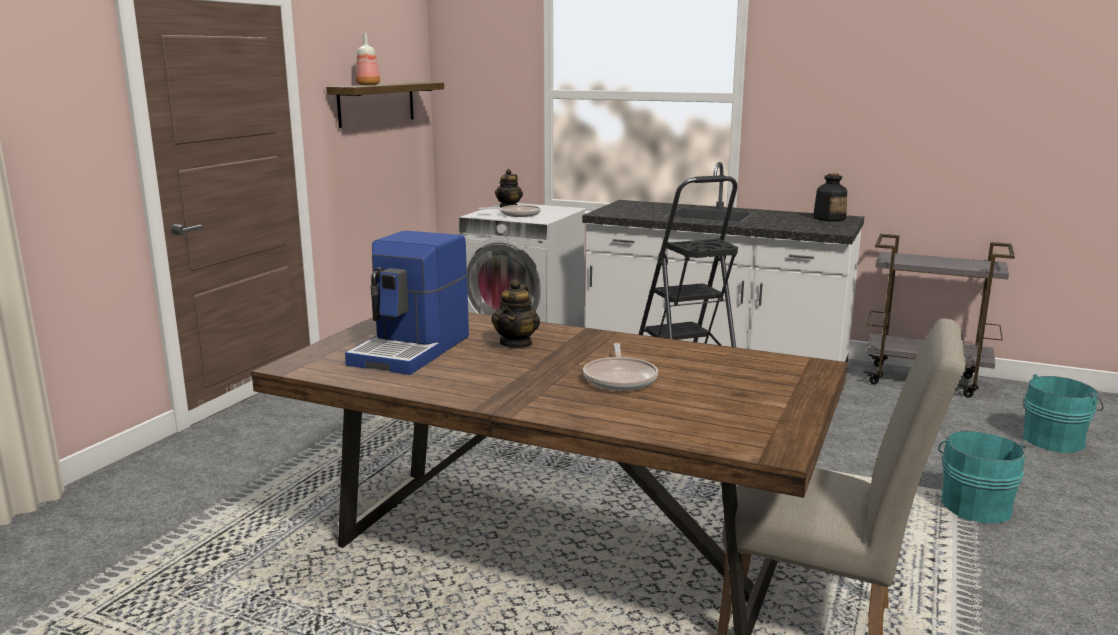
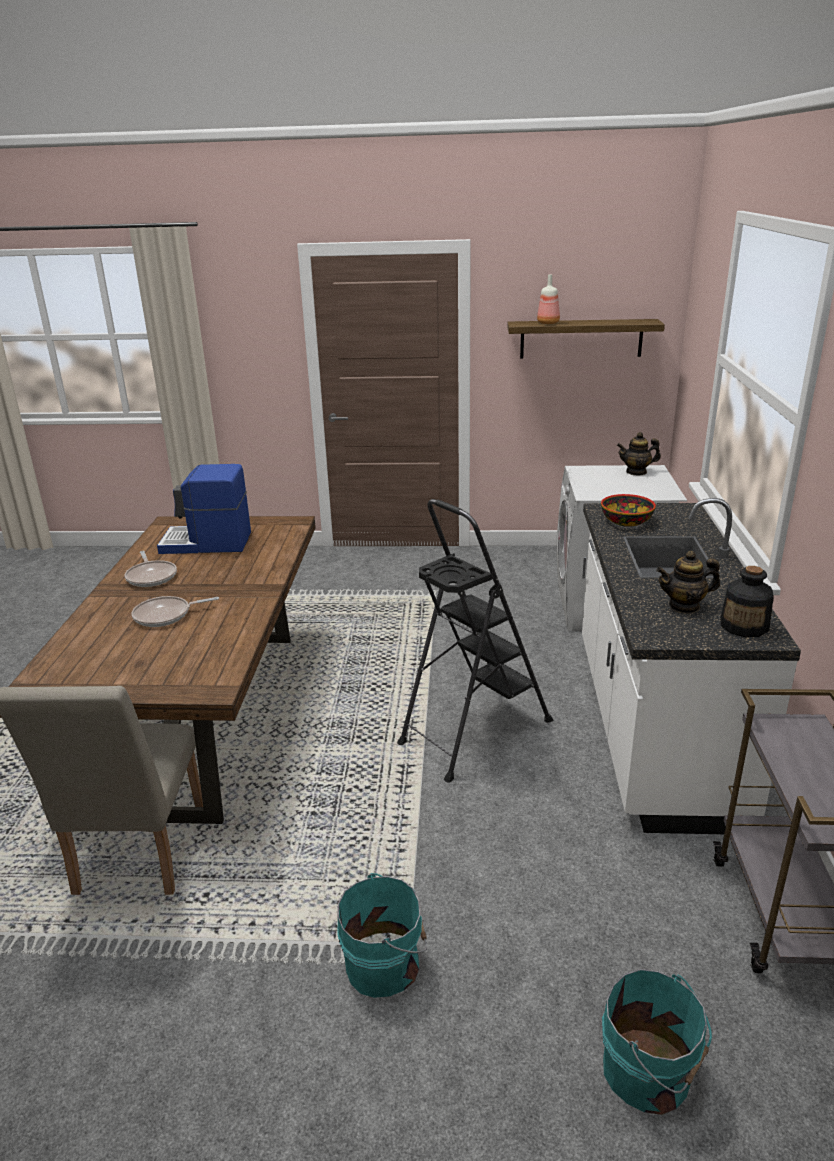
camera: 70 degrees right, 10 degrees up
frying pan [478,205,541,217] -> frying pan moved to [125,551,177,587]
teapot [491,279,540,349] -> teapot moved to [656,551,720,614]
none -> bowl [601,494,656,527]

